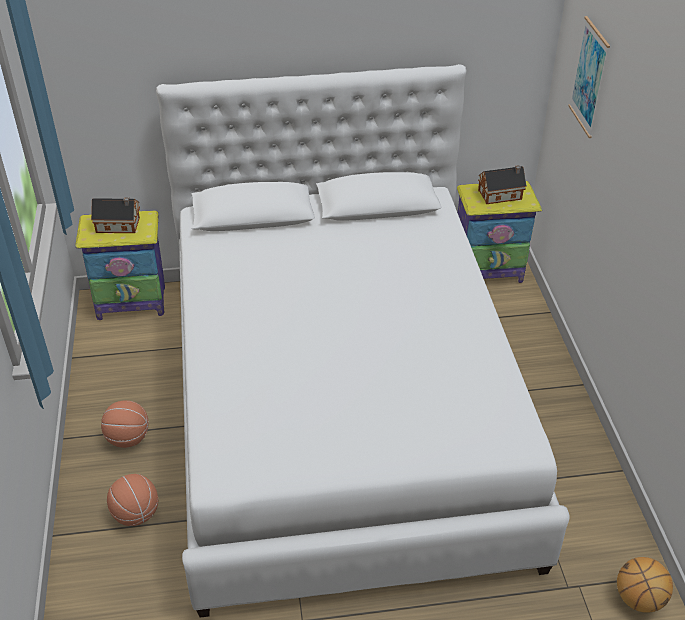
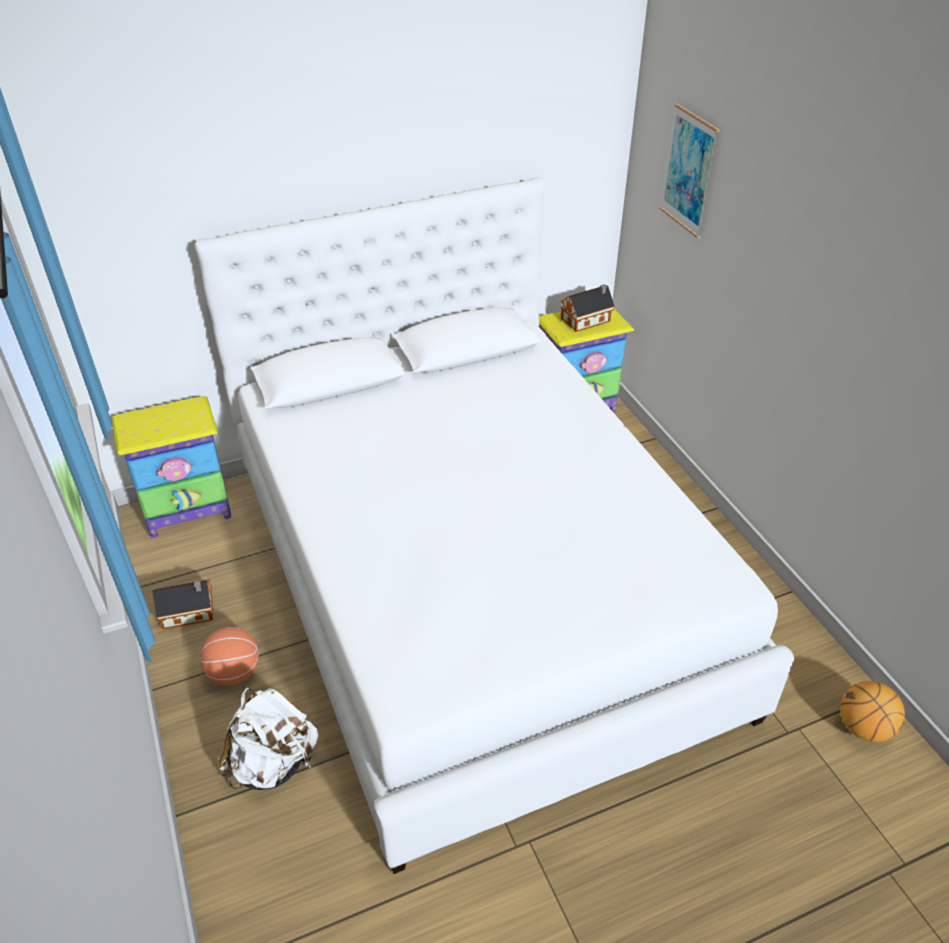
camera: 15 degrees left, 0 degrees up
toy house [91,197,140,233] -> toy house moved to [152,579,213,629]
basketball [107,474,158,526] -> white backpack [218,687,318,790]

